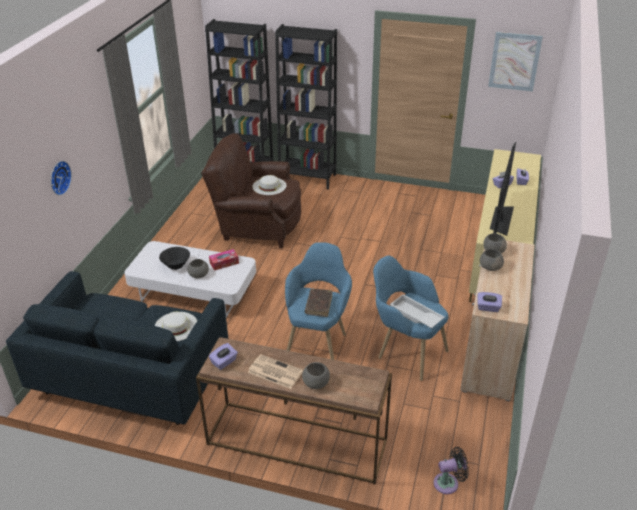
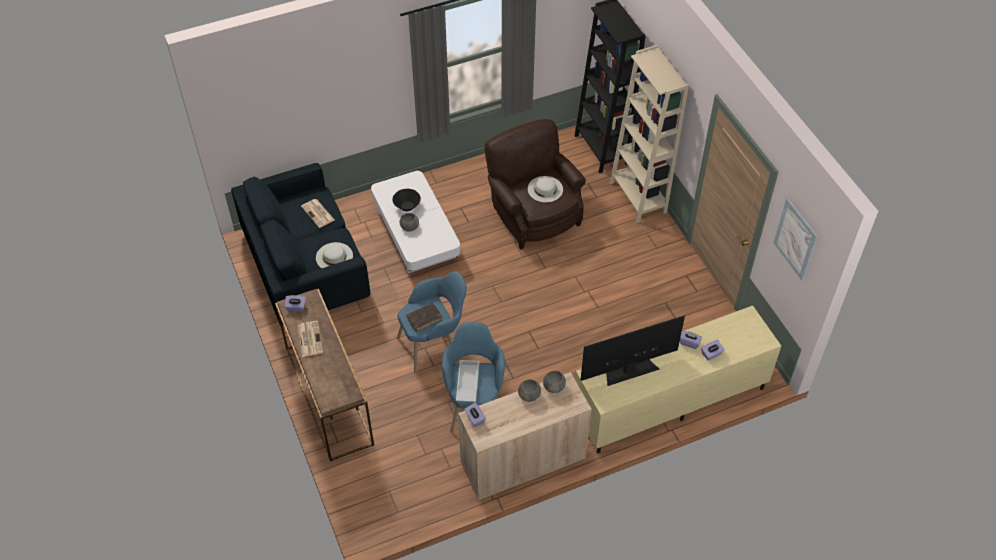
camera: 50 degrees right, 15 degrees up
wall clock [51,161,72,195] -> none
tissue box [209,249,239,271] -> none
black bookcase [275,24,337,190] -> beige bookcase [610,45,689,223]
grey bowl [302,362,330,389] -> none
black fan [434,447,469,494] -> none
none -> newspaper [301,199,335,228]

